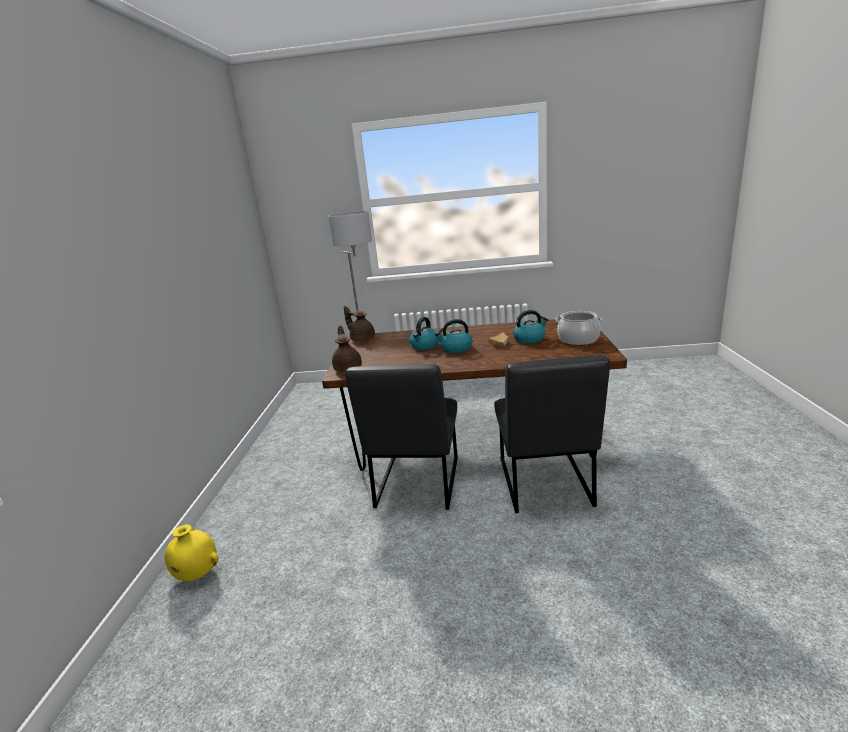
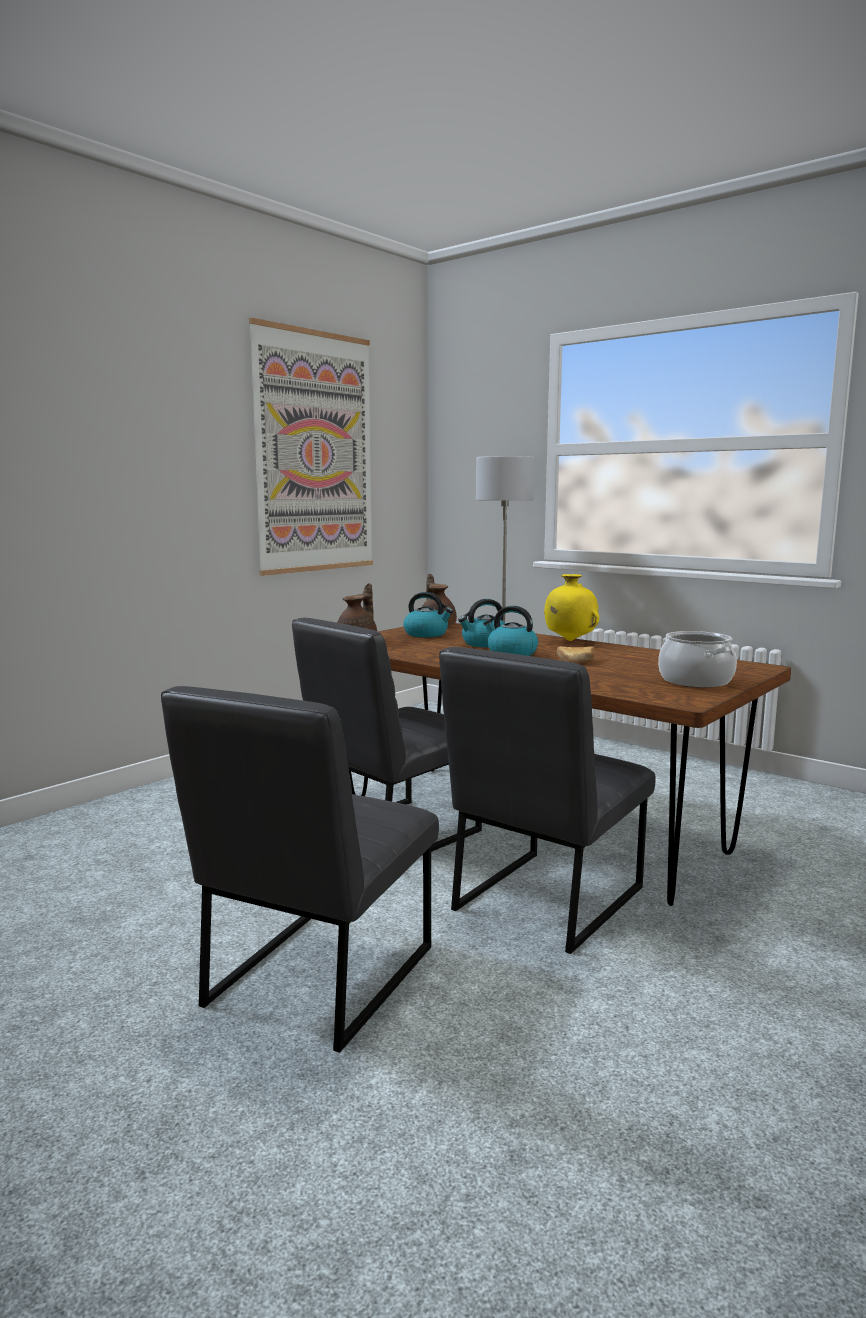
camera: 35 degrees right, 10 degrees down
yellow vase [165,525,219,581] -> yellow vase moved to [544,574,599,641]
kettle [513,310,548,344] -> kettle moved to [403,592,453,637]
none -> grey chair [161,686,439,1053]
none -> picture [249,318,373,576]

